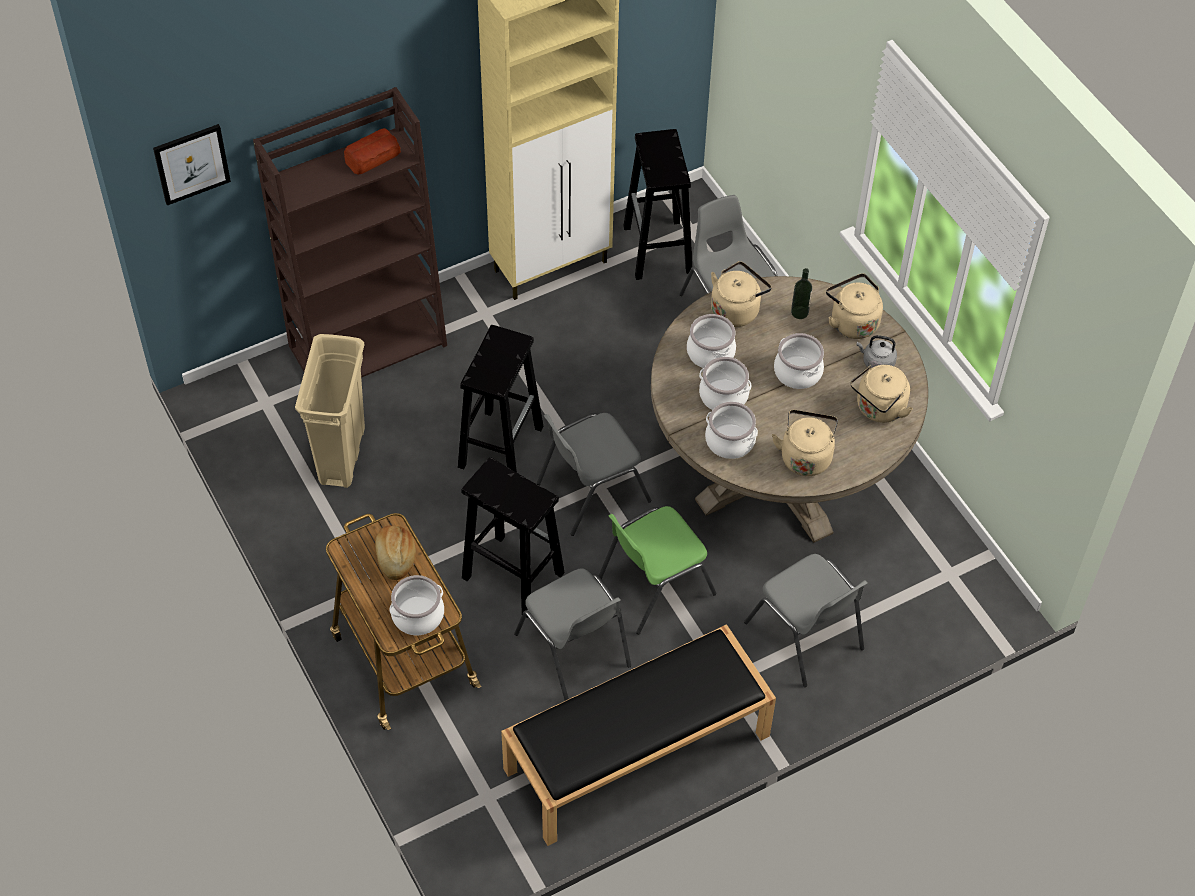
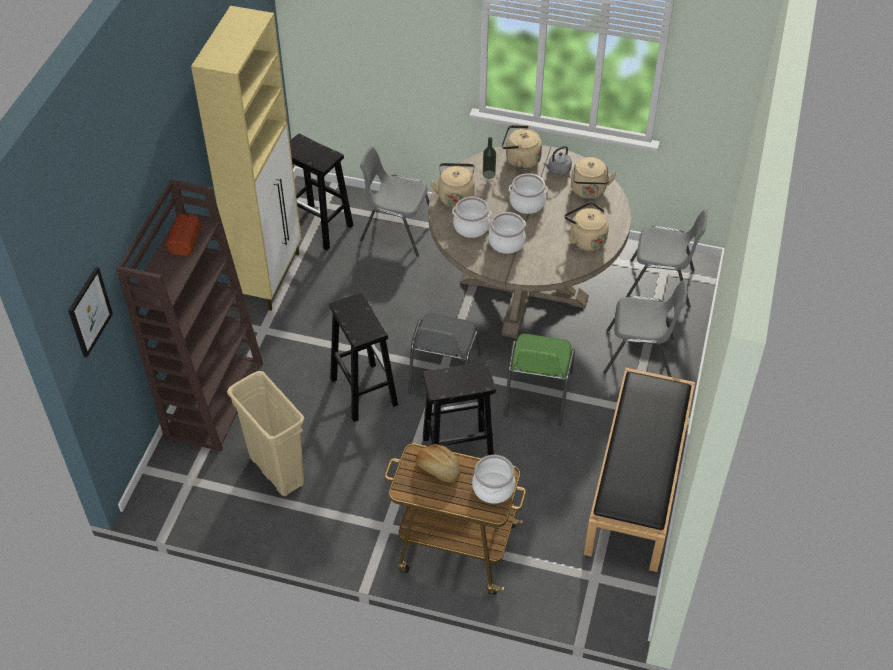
camera: 45 degrees left, 5 degrees down
grey chair [514,568,631,701] -> grey chair moved to [626,209,707,308]
cooking pot [705,402,758,459] -> none

